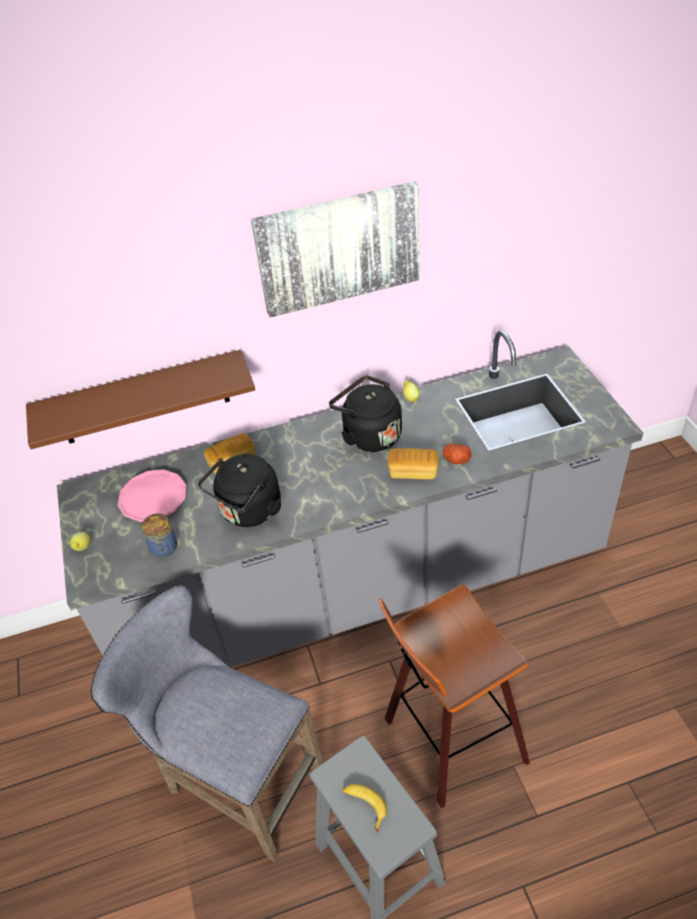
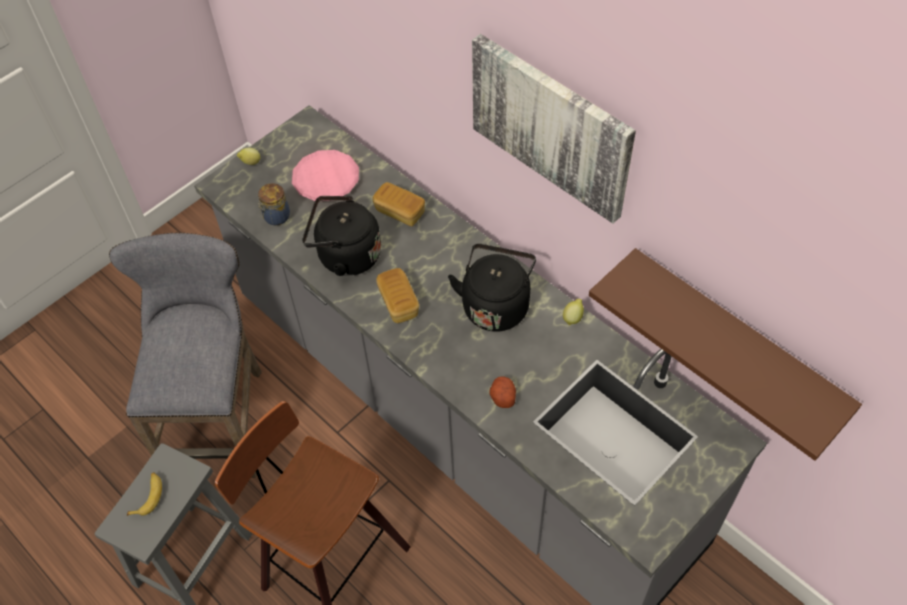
camera: 60 degrees right, 10 degrees up
brown shelf [26,350,255,449] -> brown shelf moved to [589,248,862,461]
bread [388,448,439,480] -> bread moved to [376,268,419,323]

